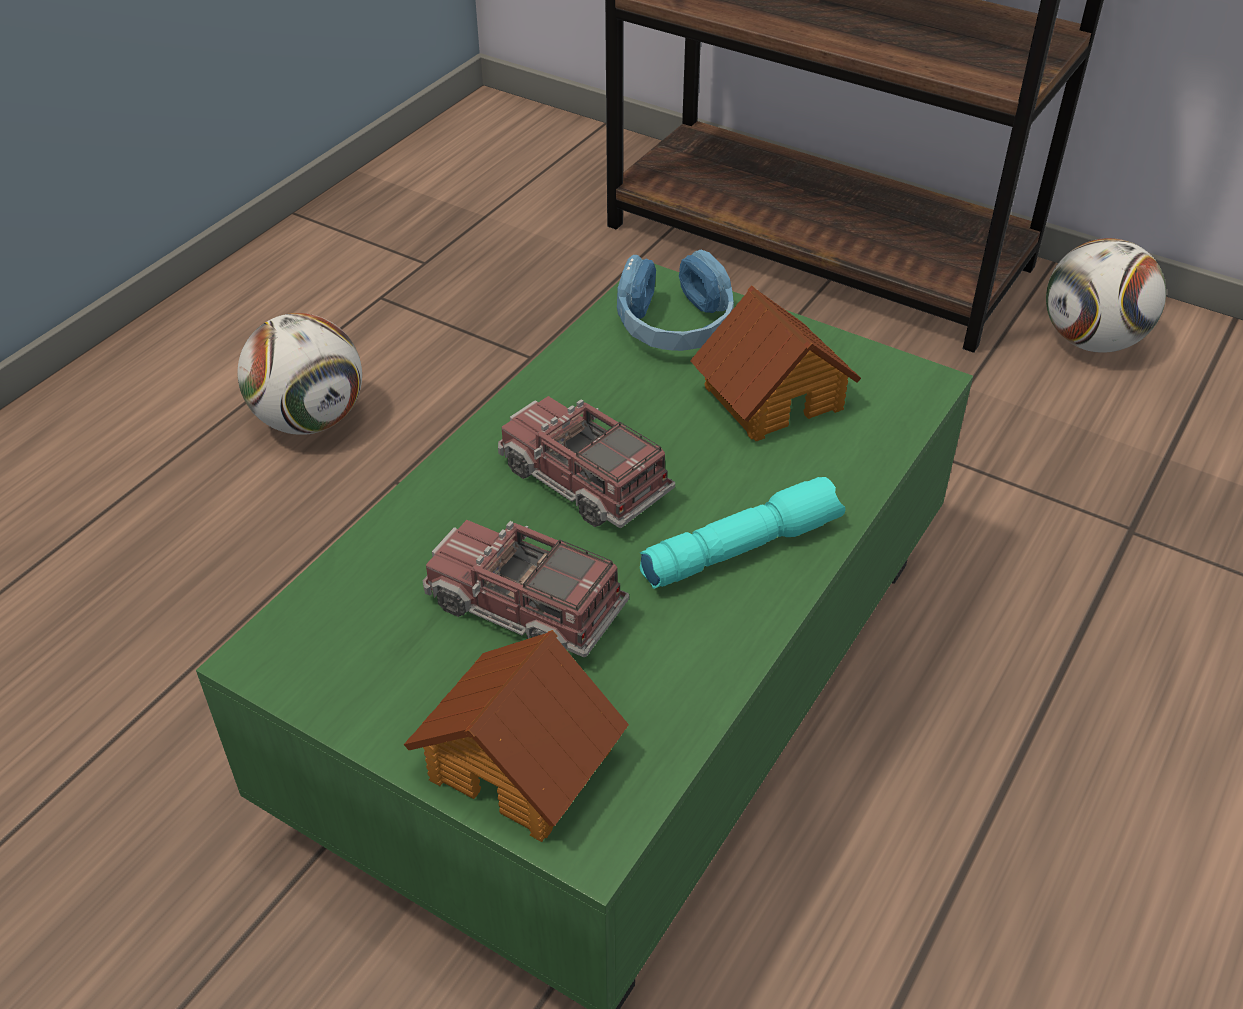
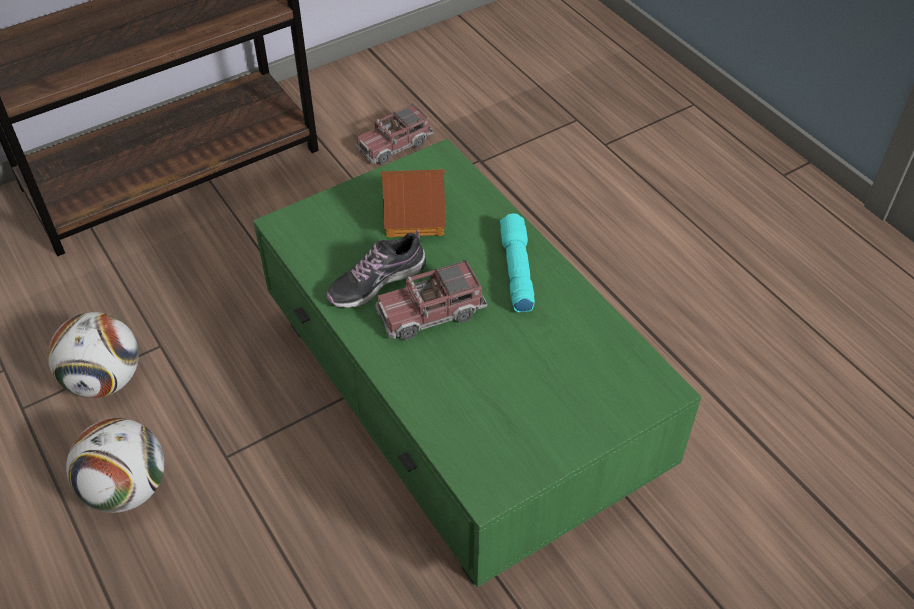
camera: 65 degrees left, 5 degrees up
toy house [404,630,629,842] -> none
toy truck [423,520,629,657] -> toy truck moved to [355,103,434,164]
blue headphones [617,250,734,351] -> none
football [1046,238,1166,353] -> football moved to [48,312,139,398]
none -> shoe [327,229,426,308]

